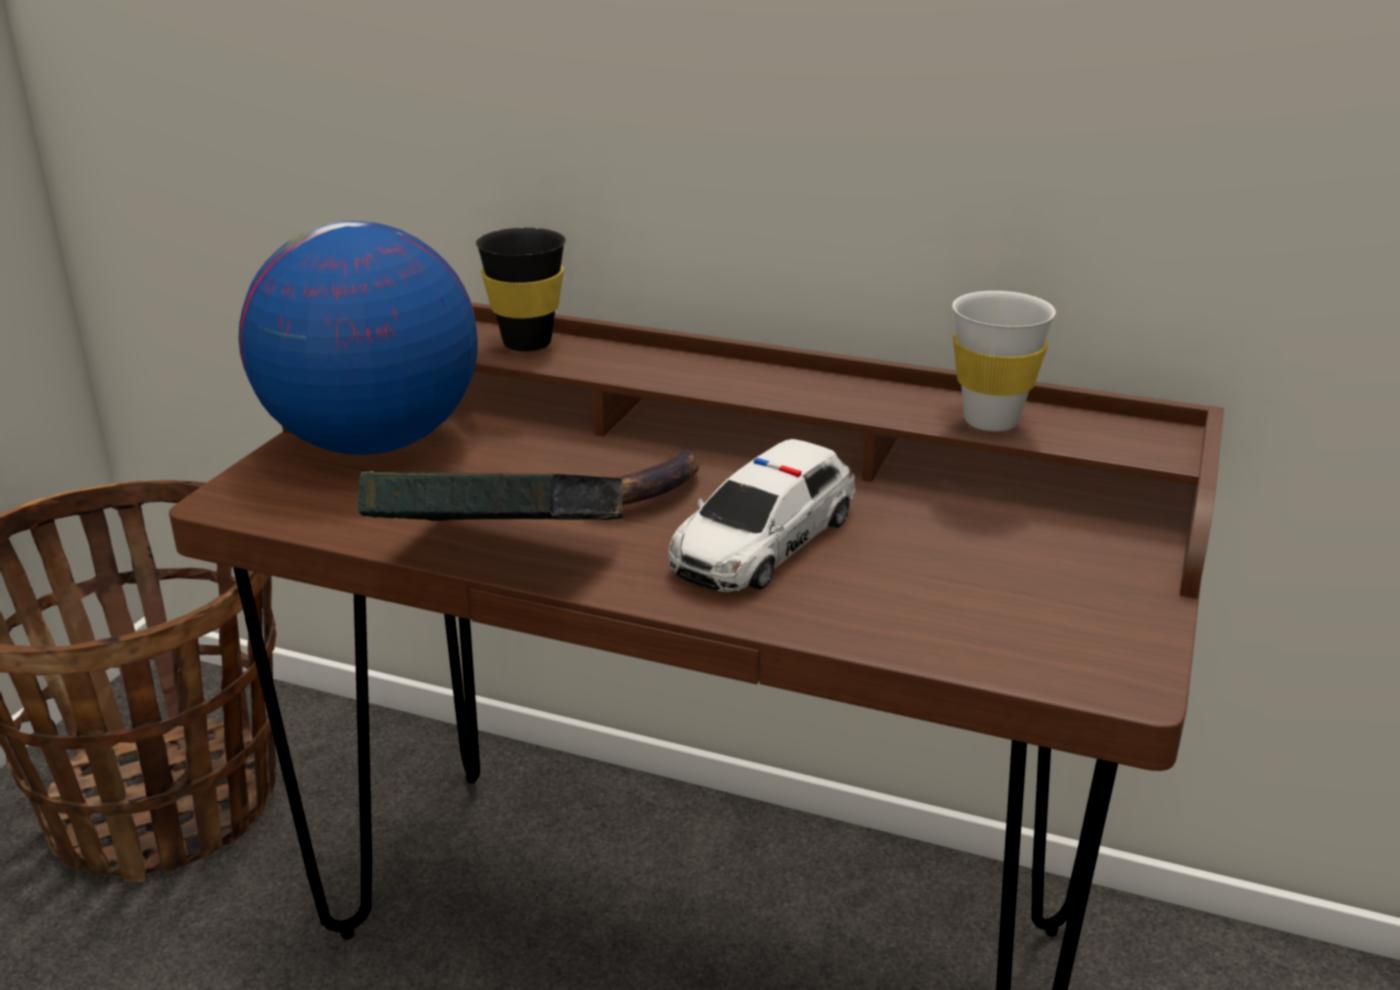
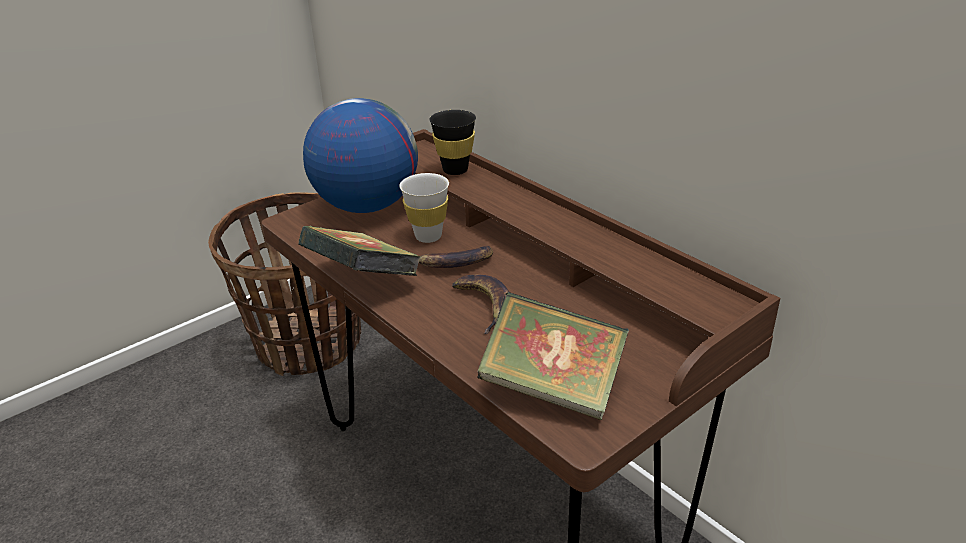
camera: 30 degrees right, 5 degrees up
toy car [668,439,855,592] -> banana [452,274,509,334]
white cup [952,291,1056,432] -> white cup moved to [399,173,449,243]
none -> book [477,292,629,420]

